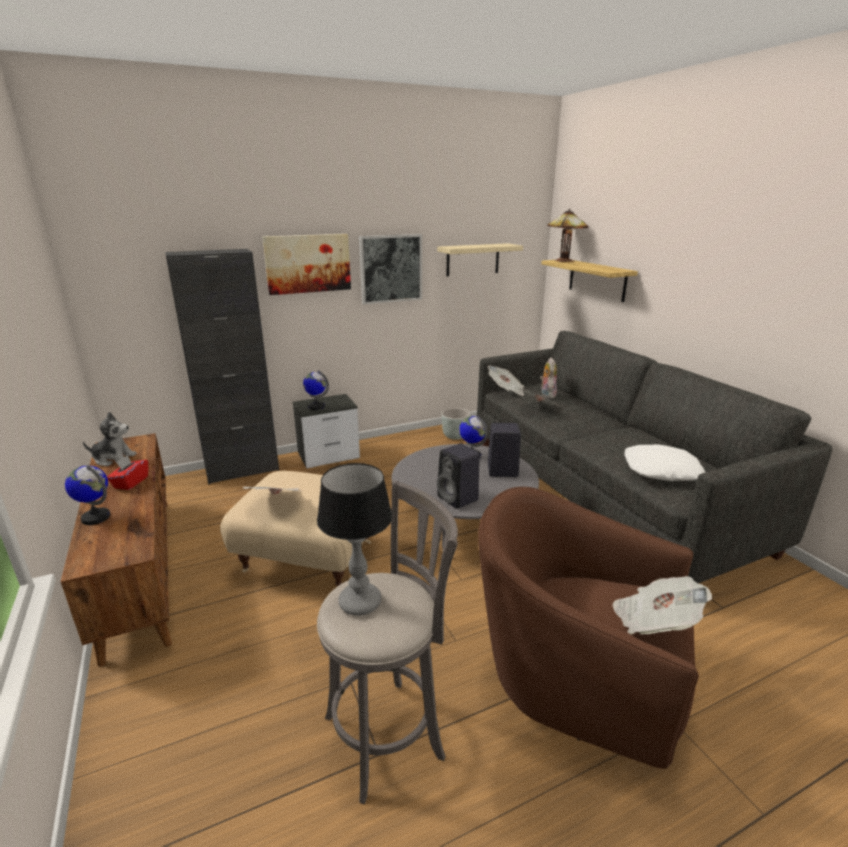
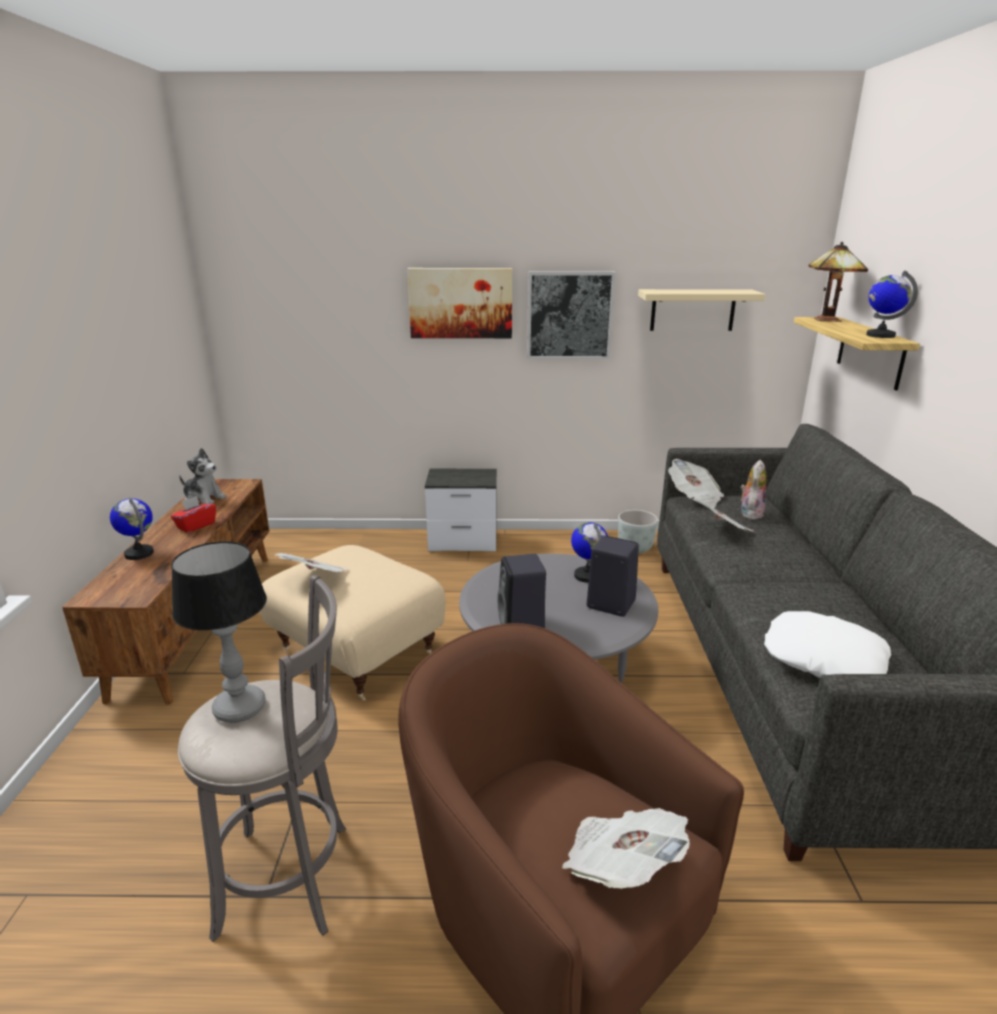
camera: 25 degrees right, 0 degrees up
black cabinet [165,249,279,484] -> none
globe [303,370,329,410] -> globe moved to [866,270,918,338]

